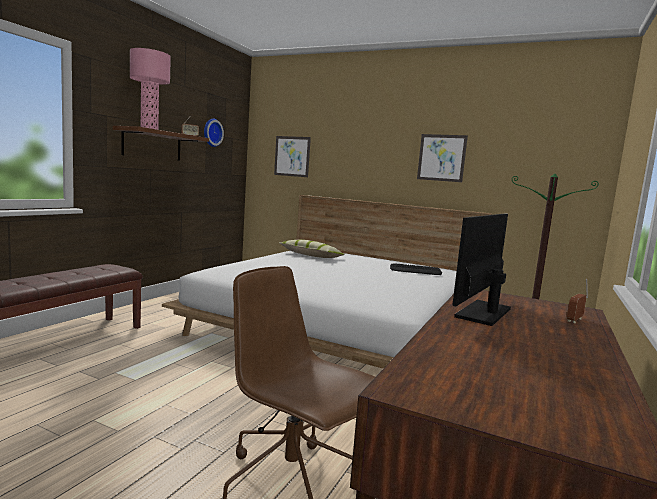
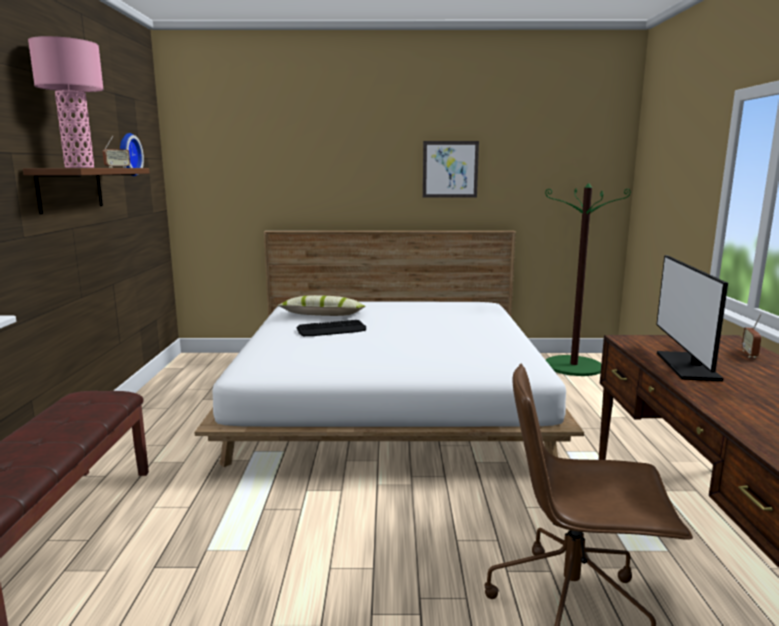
camera: 25 degrees left, 5 degrees up
picture [274,136,311,177] -> none
keyboard [390,263,442,275] -> keyboard moved to [296,320,366,336]

